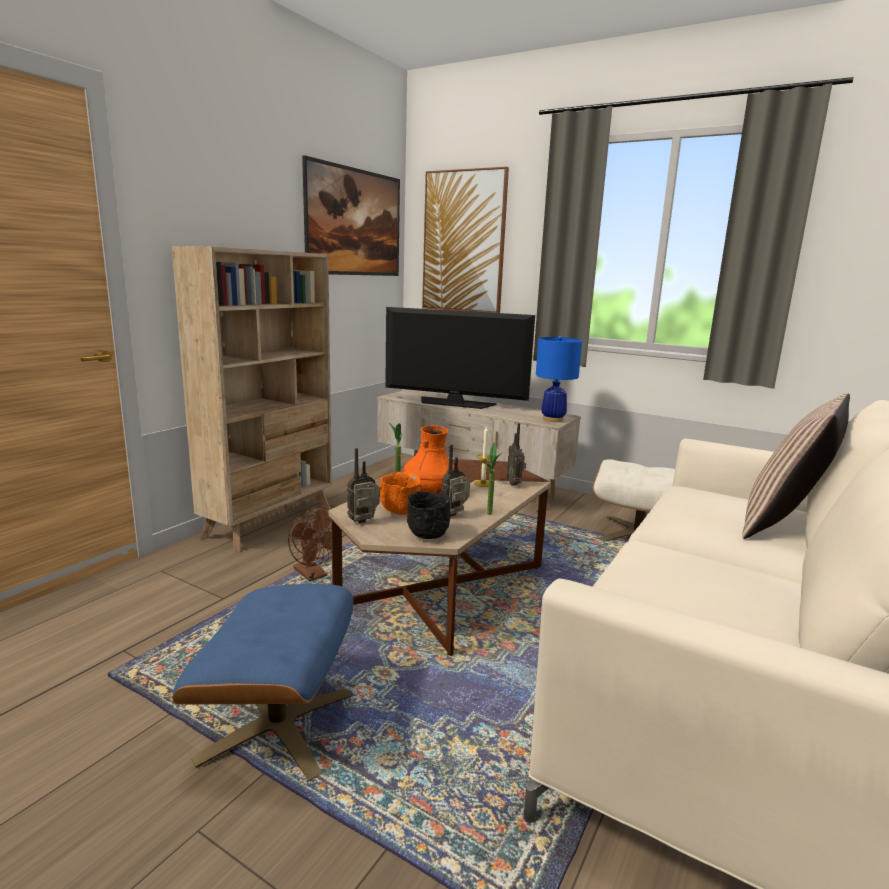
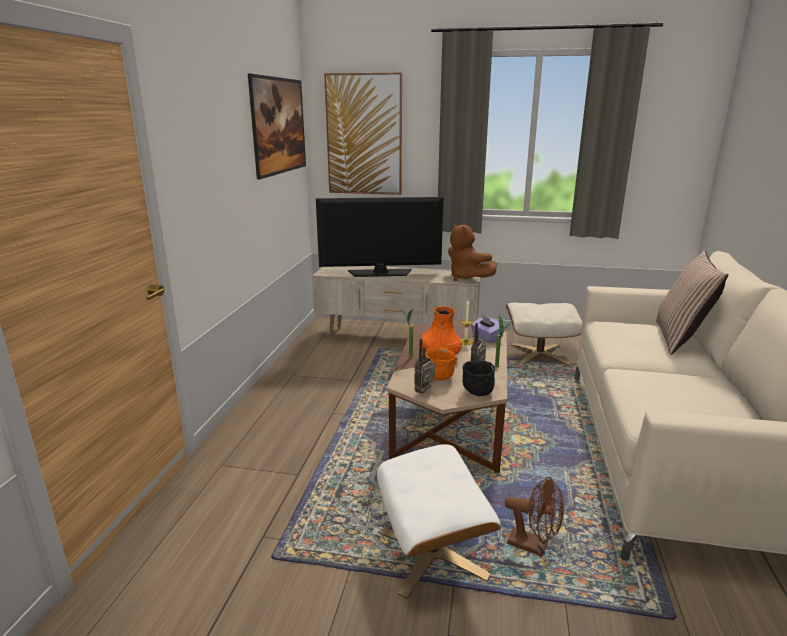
camera: 20 degrees left, 5 degrees up
beige bookcase [172,246,332,552] -> none
blue ottoman [172,584,354,781] -> white ottoman [377,444,501,599]
brown fan [288,507,332,581] -> brown fan moved to [505,476,564,556]
radio [507,423,526,485] -> purple tissue box [471,314,505,343]
blue table lamp [536,336,582,422] -> brown plush toy [448,224,497,281]

